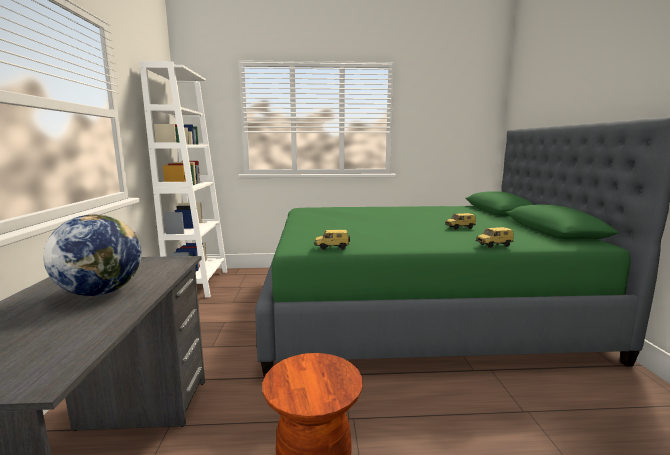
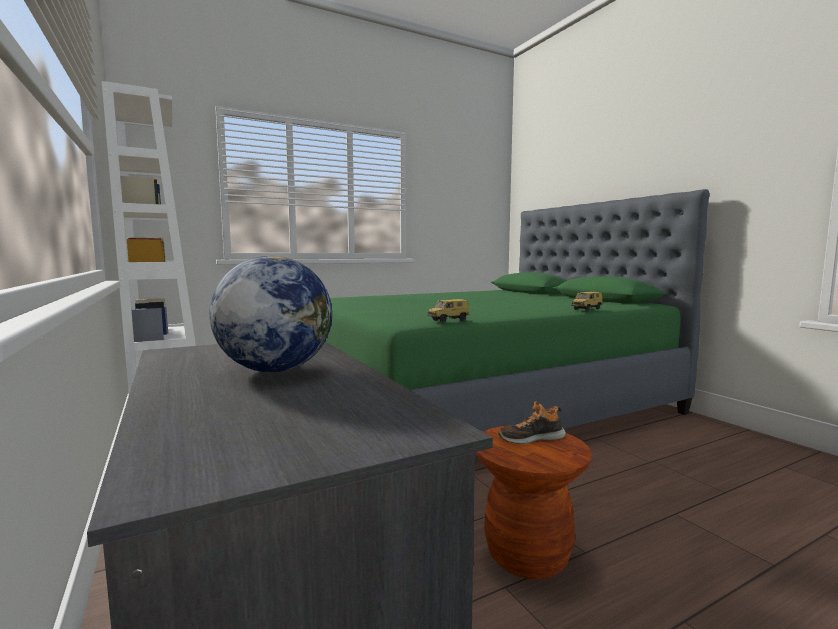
camera: 25 degrees left, 5 degrees down
toy car [445,213,476,230] -> none
none -> shoe [498,401,566,444]

